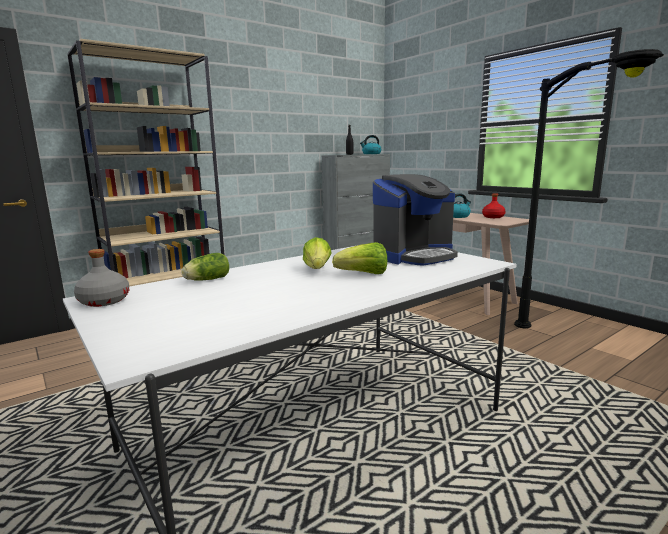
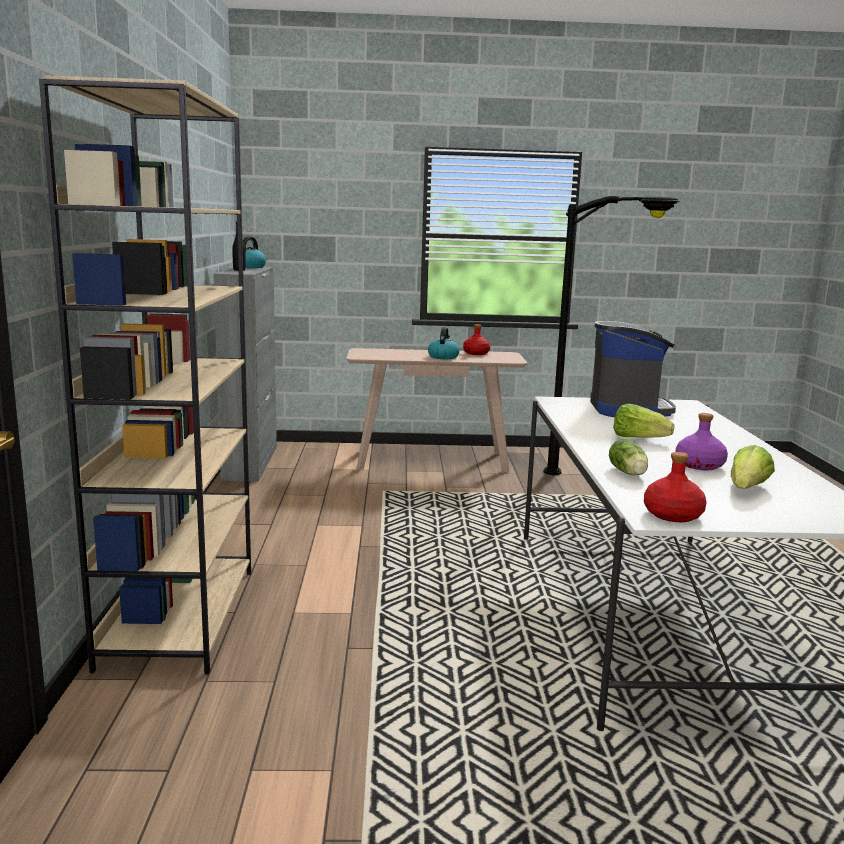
camera: 55 degrees left, 0 degrees up
grey bottle [74,249,130,307] -> red bottle [644,452,707,522]
lettuce [332,242,387,274] -> lettuce moved to [731,445,775,489]
none -> purple bottle [676,413,728,470]

